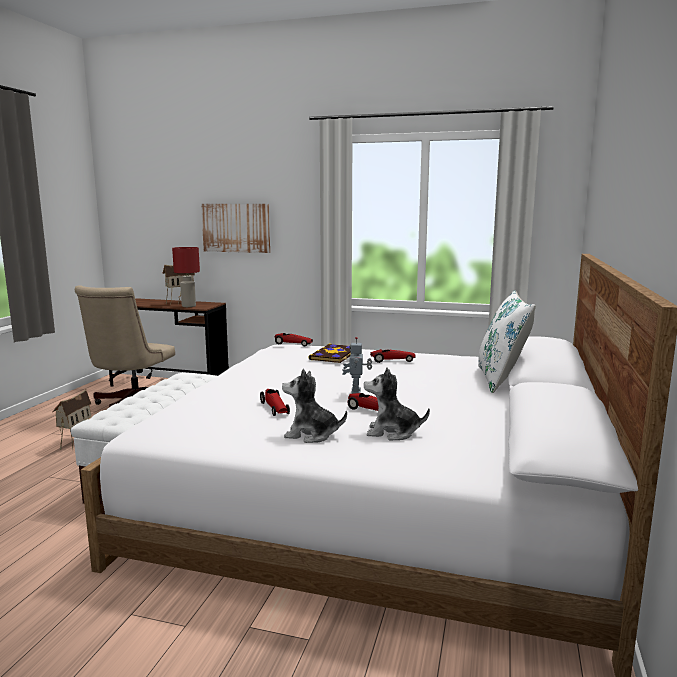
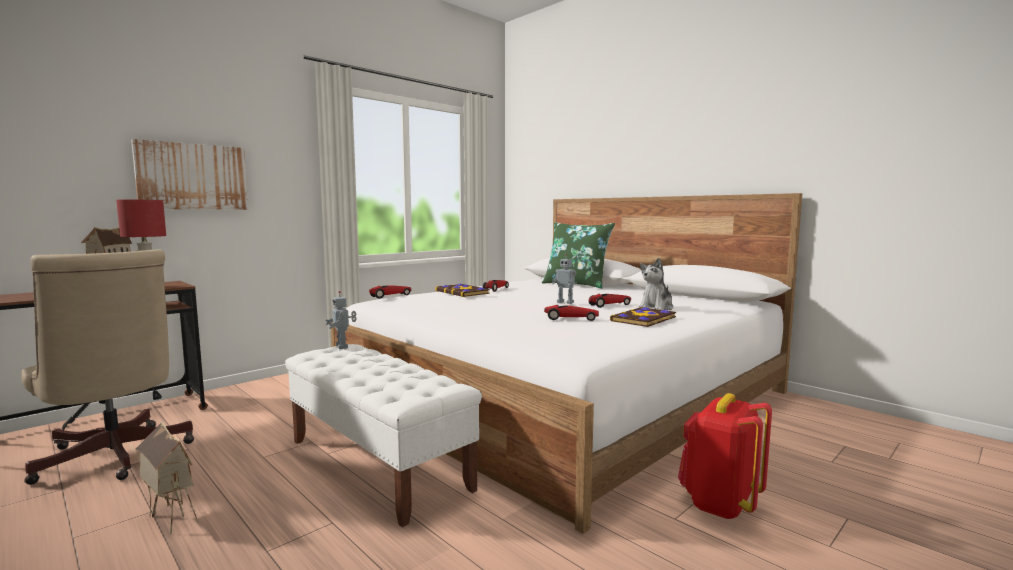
camera: 60 degrees left, 5 degrees down
plush toy [282,369,347,443] -> book [610,307,676,327]
white pillow [478,290,536,393] -> green pillow [542,222,615,289]
none -> toy robot [326,291,357,349]
none -> red backpack [678,393,772,519]

